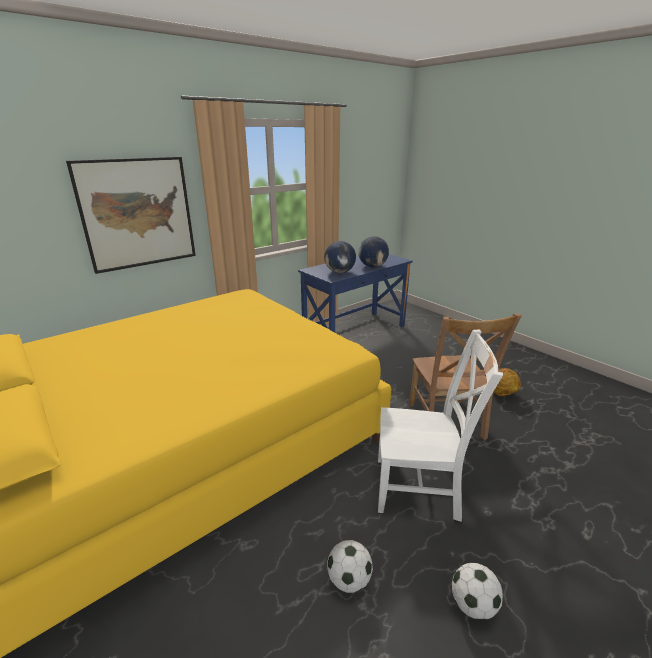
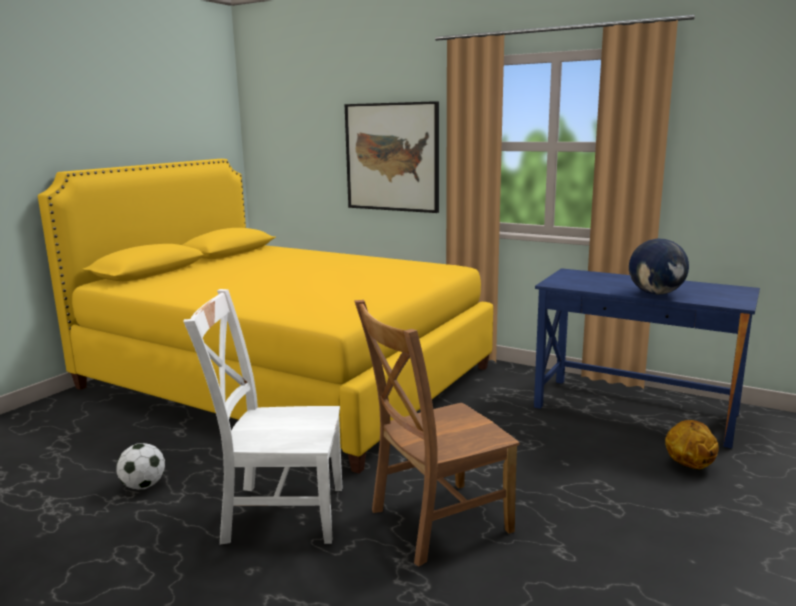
camera: 70 degrees right, 10 degrees down
globe [324,241,356,273] -> none
white chair [378,329,503,522] -> white chair turned 105 degrees clockwise [183,289,342,545]
football [452,563,503,620] -> none
basketball [494,368,521,396] -> basketball moved to [665,420,719,469]

